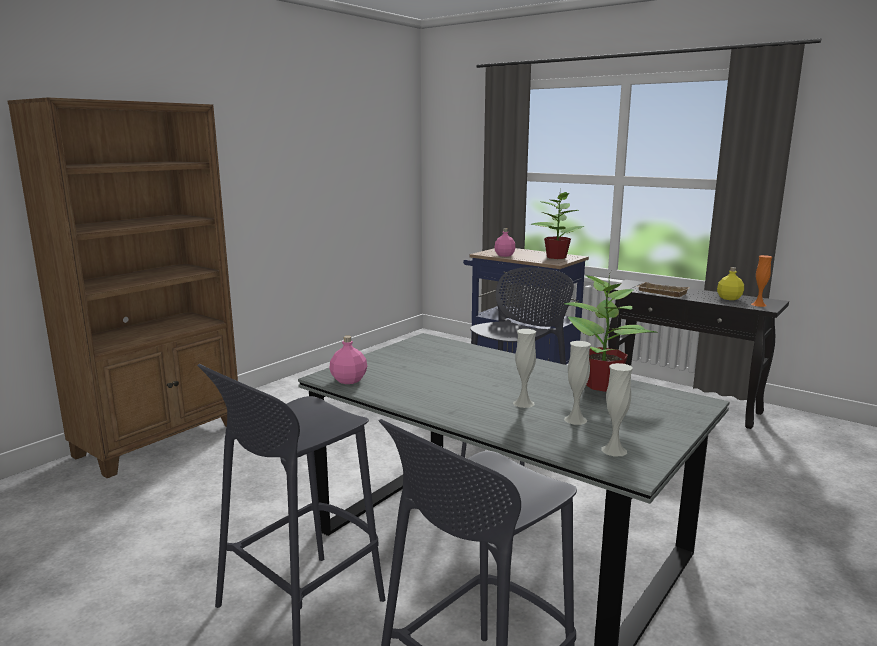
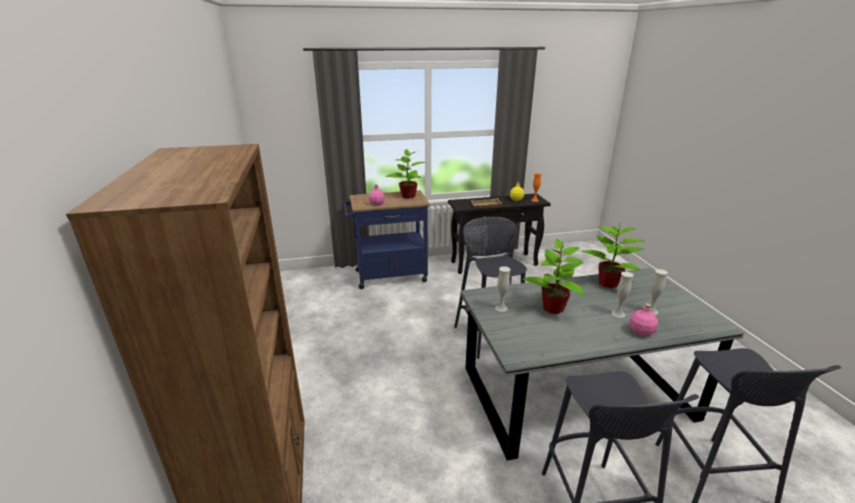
camera: 50 degrees left, 10 degrees up
pink bottle [329,336,367,384] -> pink bottle moved to [629,303,658,336]
white vase [602,363,633,457] -> white vase moved to [495,266,511,312]
none -> potted plant [523,239,585,314]

